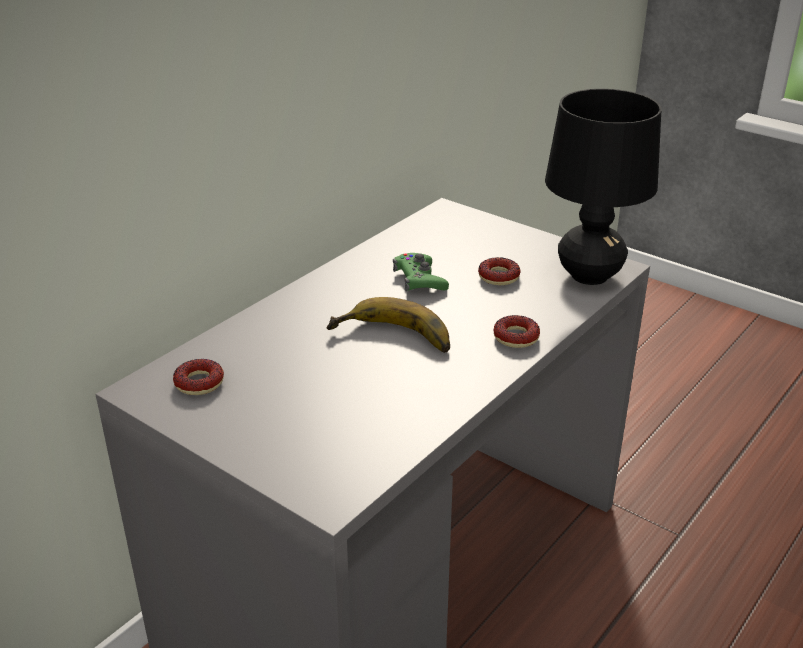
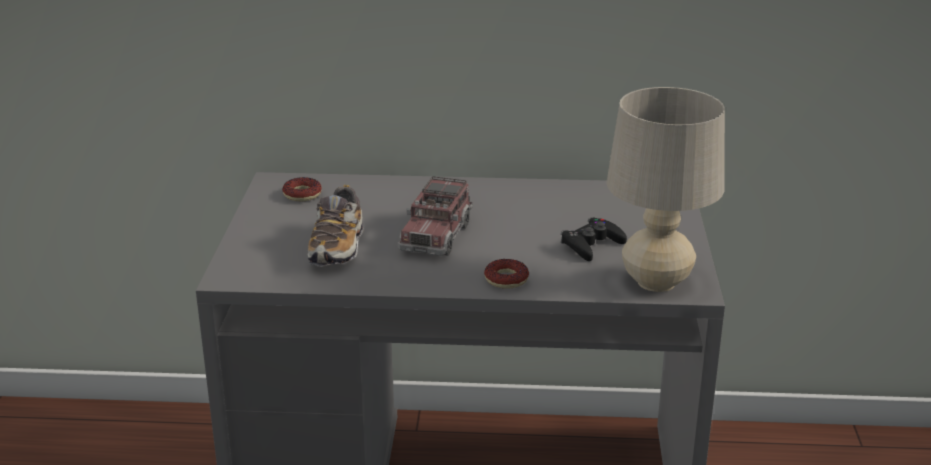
camera: 55 degrees right, 5 degrees down
banana [326,297,450,353] -> toy truck [398,176,474,256]
green game controller [393,253,449,291] -> none
donut [478,257,521,285] -> black game controller [561,218,627,261]
black table lamp [545,89,661,285] -> beige table lamp [606,87,725,292]
none -> shoe [308,185,364,267]

